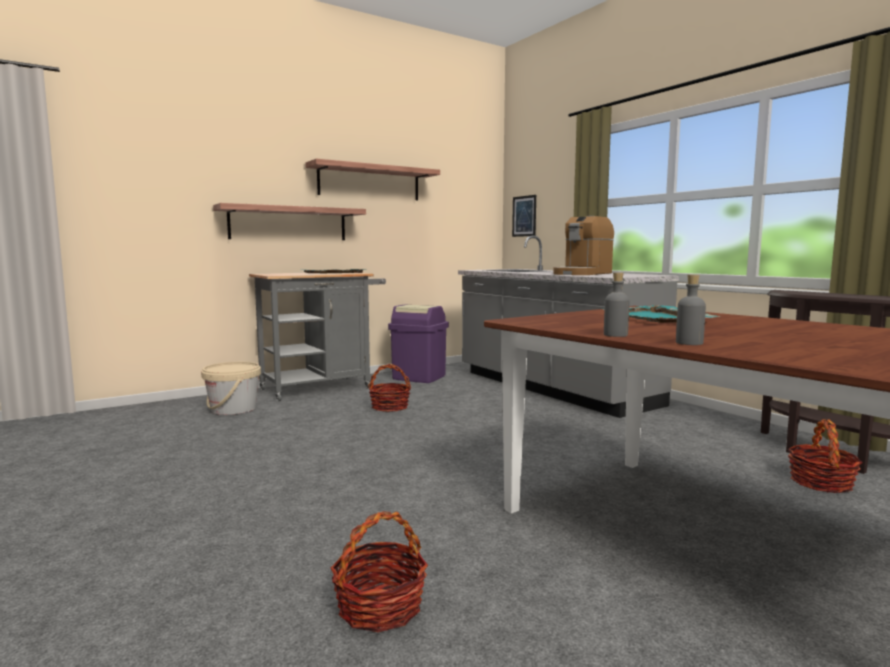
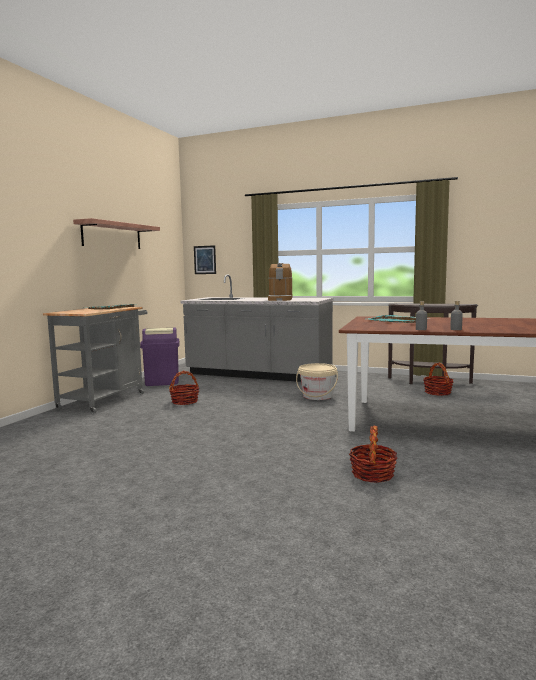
camera: 35 degrees left, 0 degrees up
beige bucket [201,362,261,415] -> beige bucket moved to [296,363,338,400]
shelf [213,203,366,240] -> none

